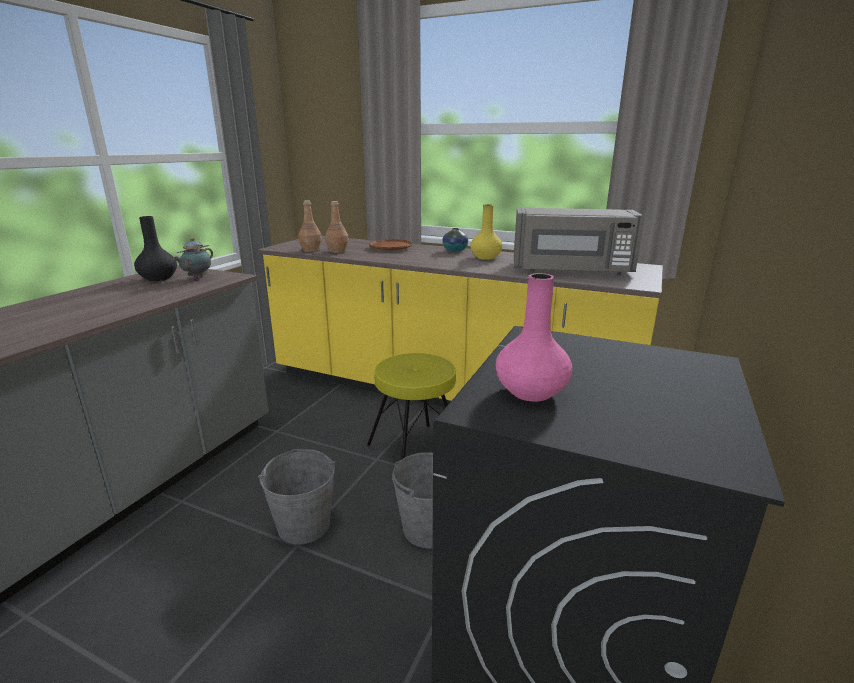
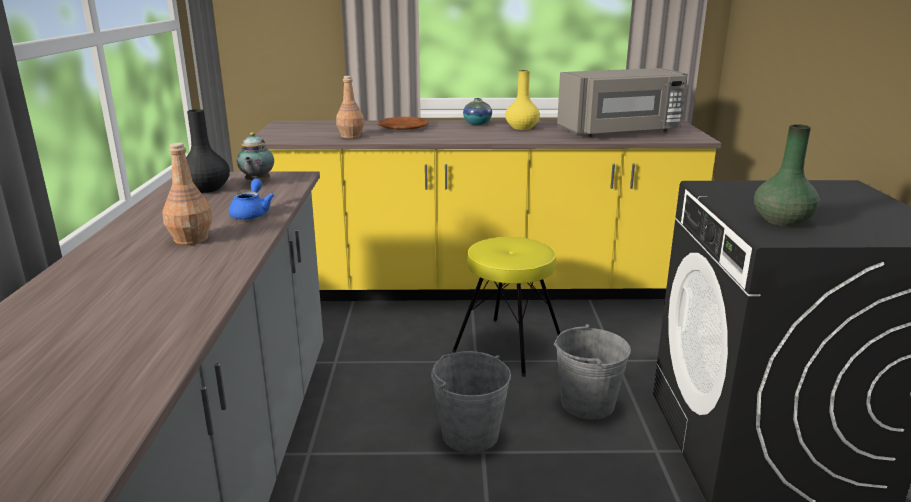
camera: 25 degrees left, 0 degrees up
brown bottle [298,200,322,252] -> brown bottle moved to [162,143,212,245]
pink vase [496,273,572,402] -> green vase [754,124,820,226]
none -> blue teapot [229,179,274,220]

